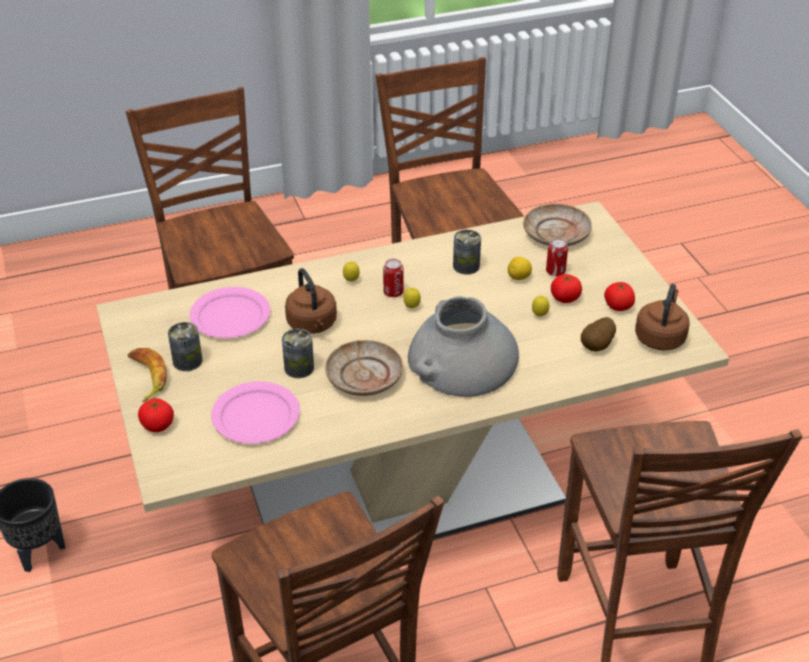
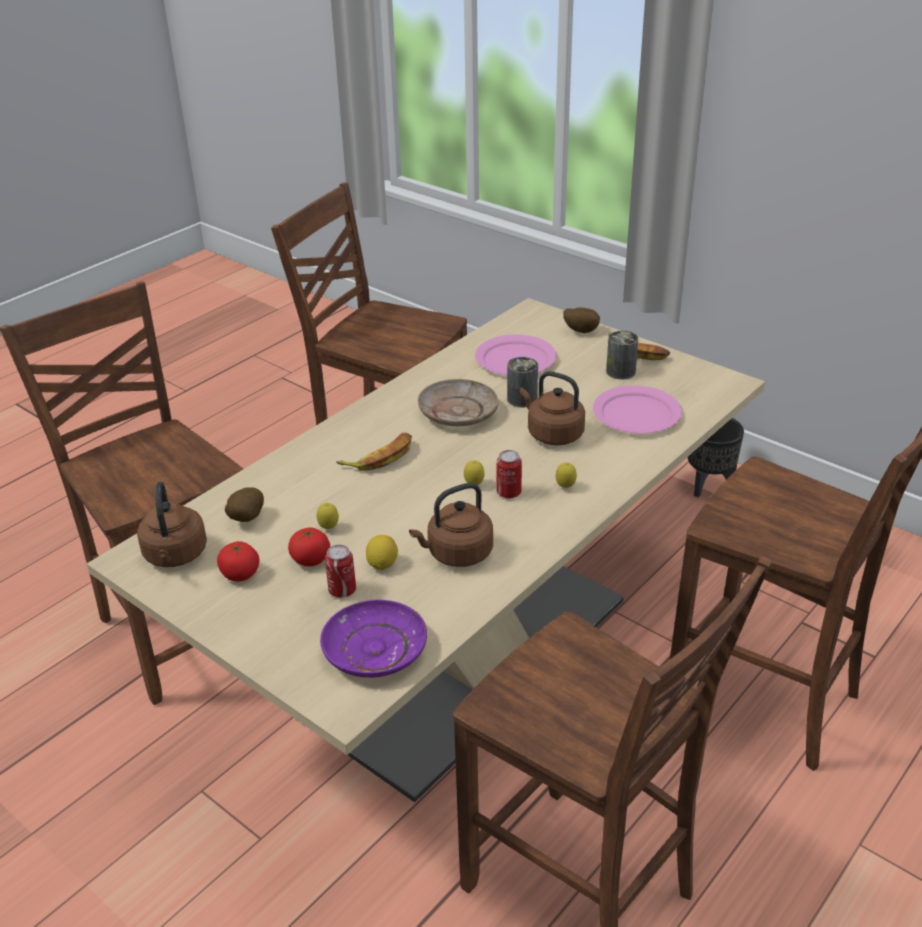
camera: 150 degrees right, 5 degrees down
tomato [138,398,174,432] -> potato [563,307,600,333]
grey vase [408,296,519,397] -> banana [336,433,412,471]
can [453,229,481,275] -> brown kettle [409,483,493,567]
beige plate [523,204,592,246] -> purple plate [320,600,427,678]

